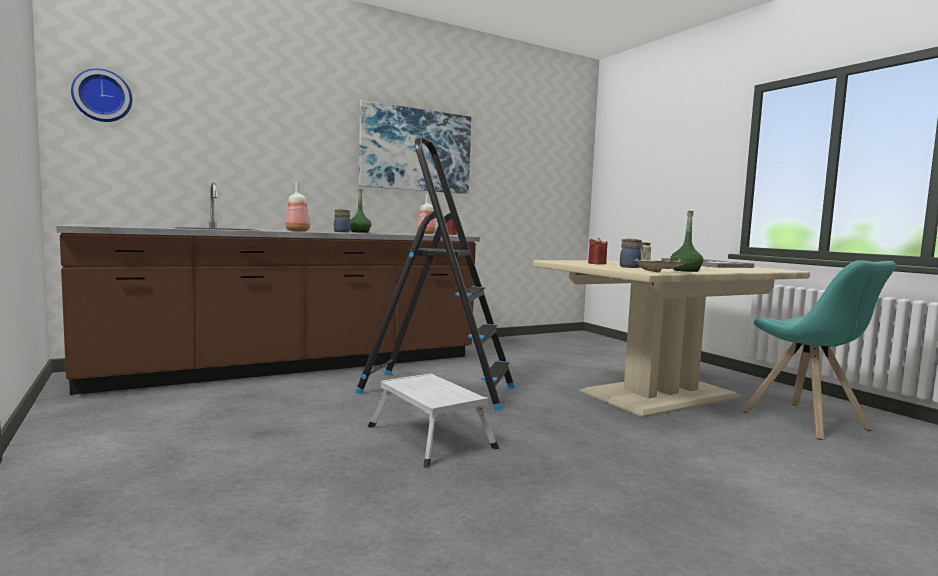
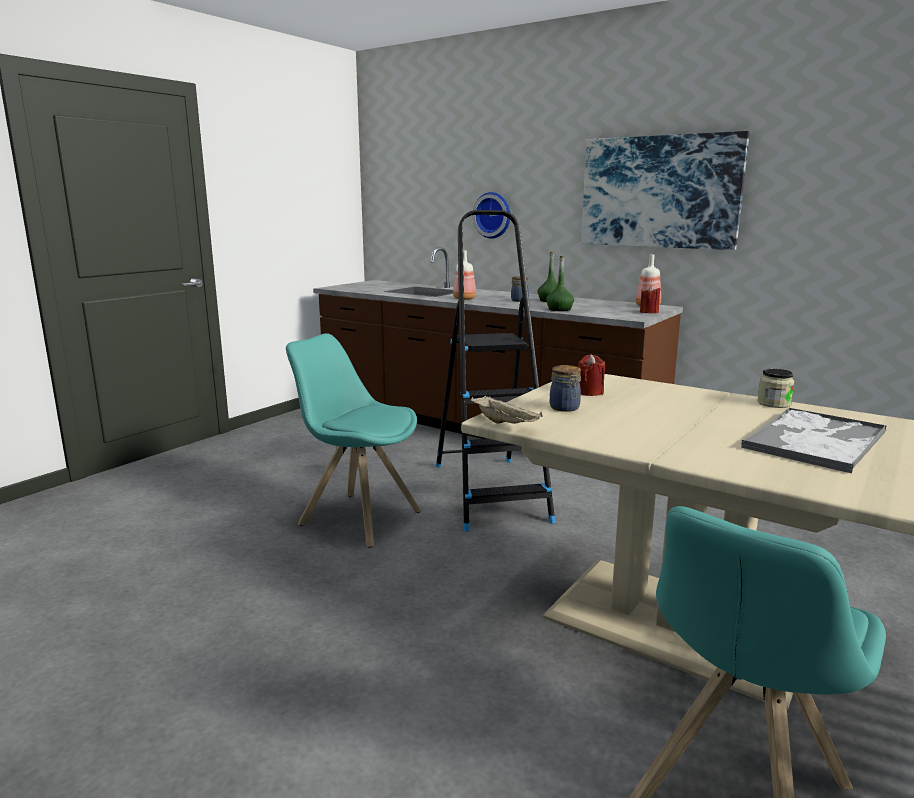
camera: 65 degrees right, 10 degrees up
wall clock [71,68,132,122] -> wall clock moved to [472,192,511,239]
white step ladder [367,373,499,468] -> turquoise chair [286,333,421,547]
green bottle [670,211,703,272] -> green bottle moved to [546,256,574,311]

